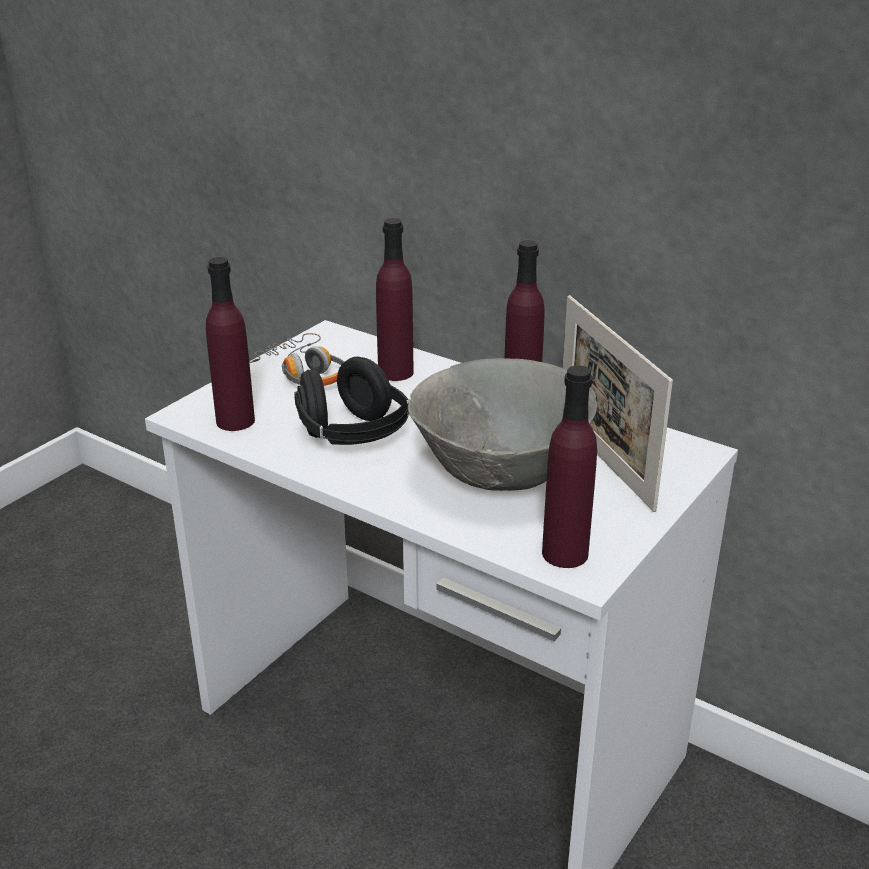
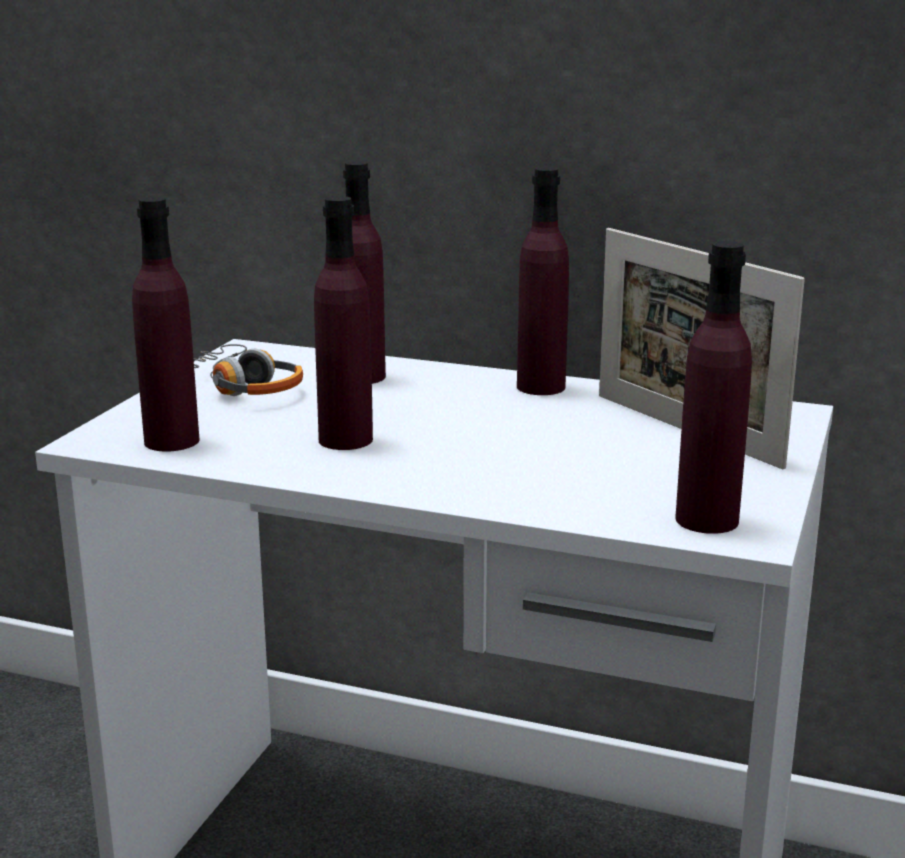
camera: 15 degrees left, 10 degrees down
black headphones [294,357,409,445] -> purple bottle [314,196,373,450]
grey bowl [408,358,597,491] -> none

